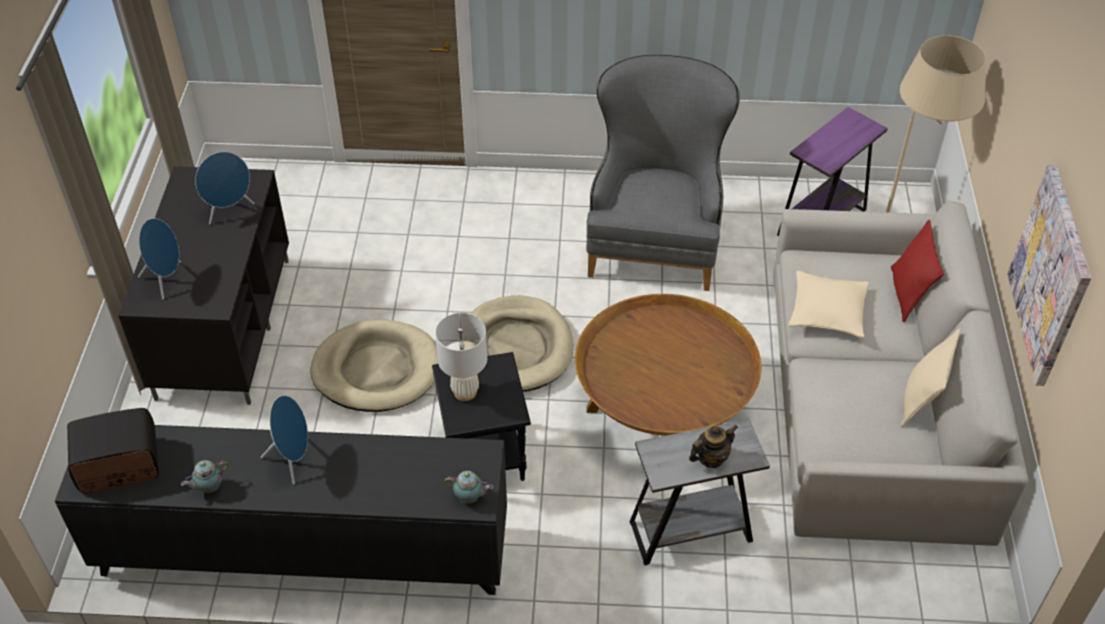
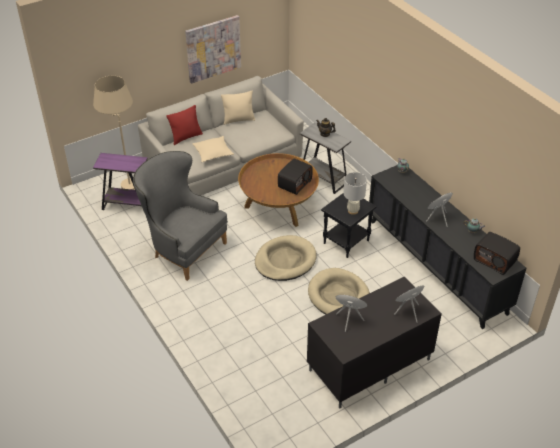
camera: 125 degrees left, 5 degrees down
grey armchair [586,55,740,291] -> grey armchair turned 60 degrees clockwise [133,151,228,281]
none -> radio [278,158,313,195]

